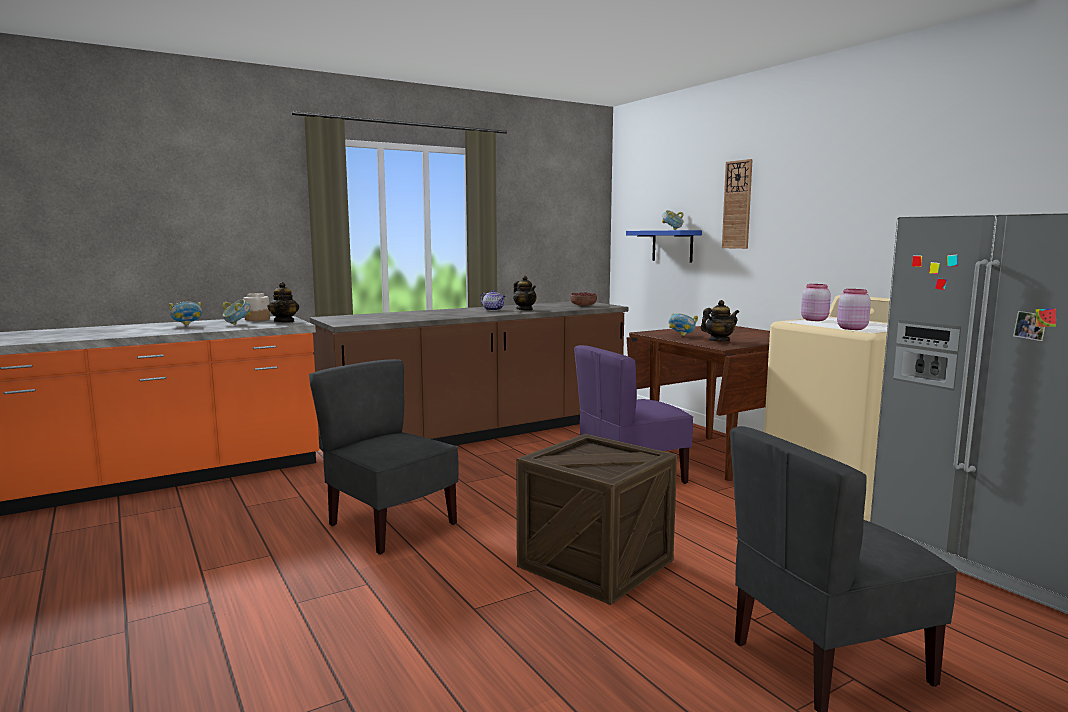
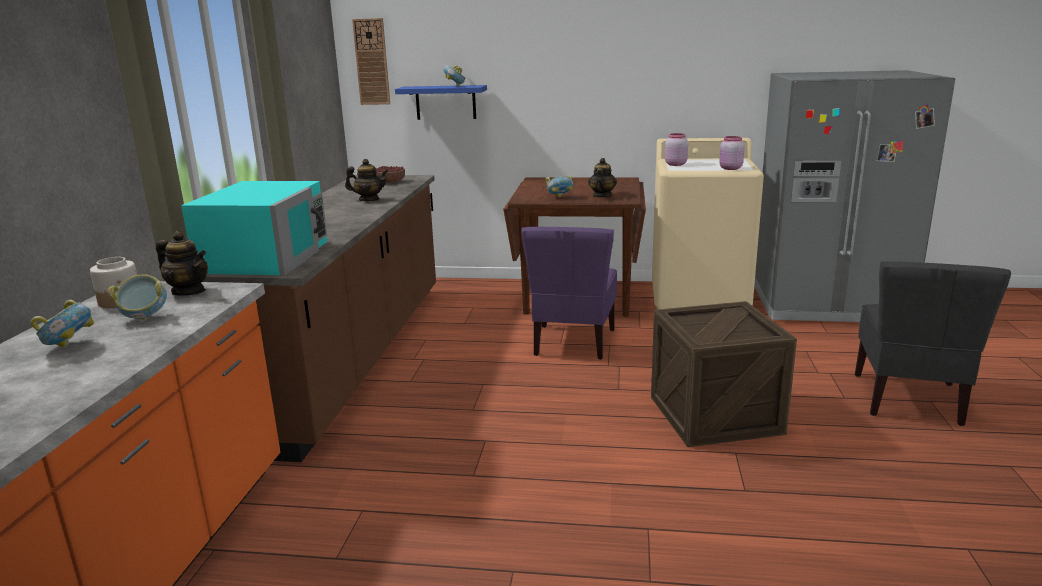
camera: 50 degrees left, 10 degrees up
grey chair [309,359,459,555] -> none
teapot [480,290,506,311] -> none
wall clock [722,159,753,249] -> wall clock moved to [352,18,390,105]
none -> turquoise microwave [181,181,327,275]

